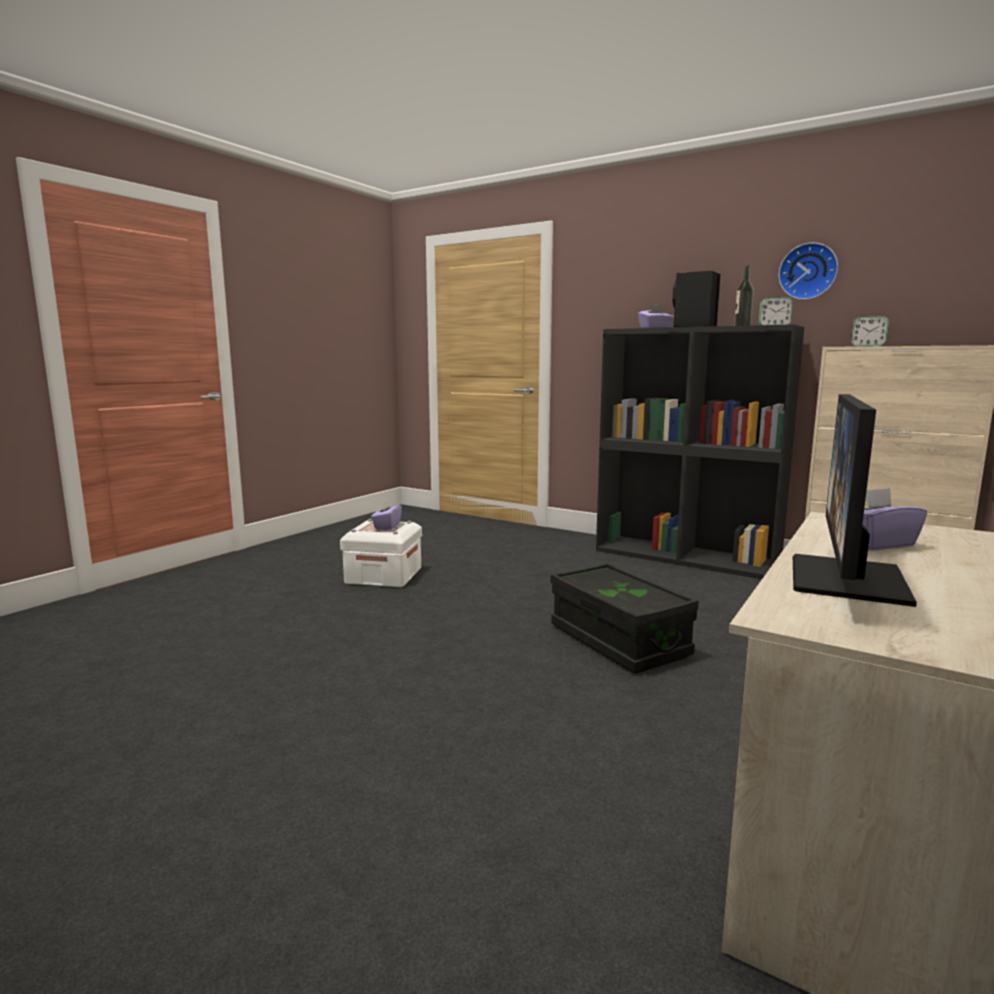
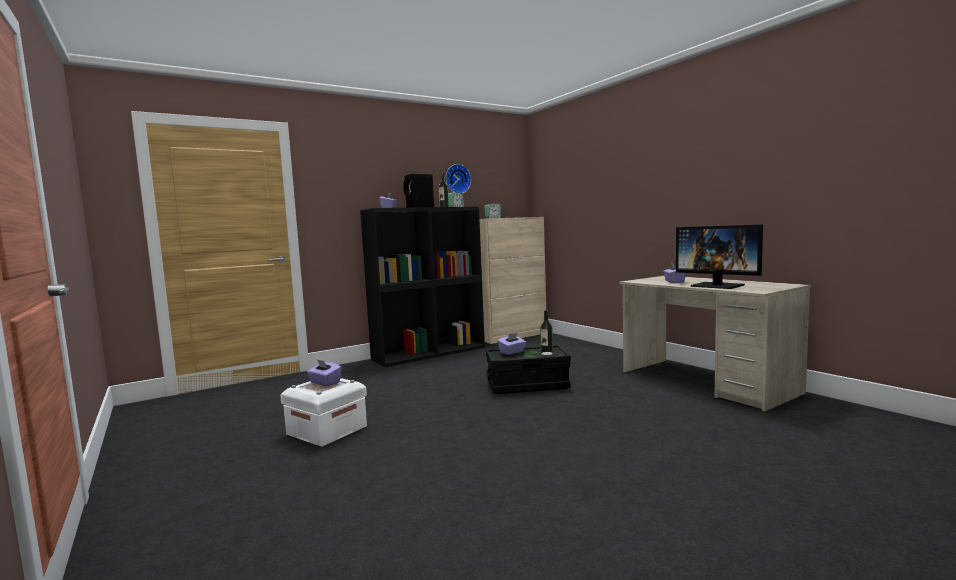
camera: 65 degrees left, 5 degrees down
none -> purple tissue box [497,333,526,355]
none -> bottle [540,310,553,355]

